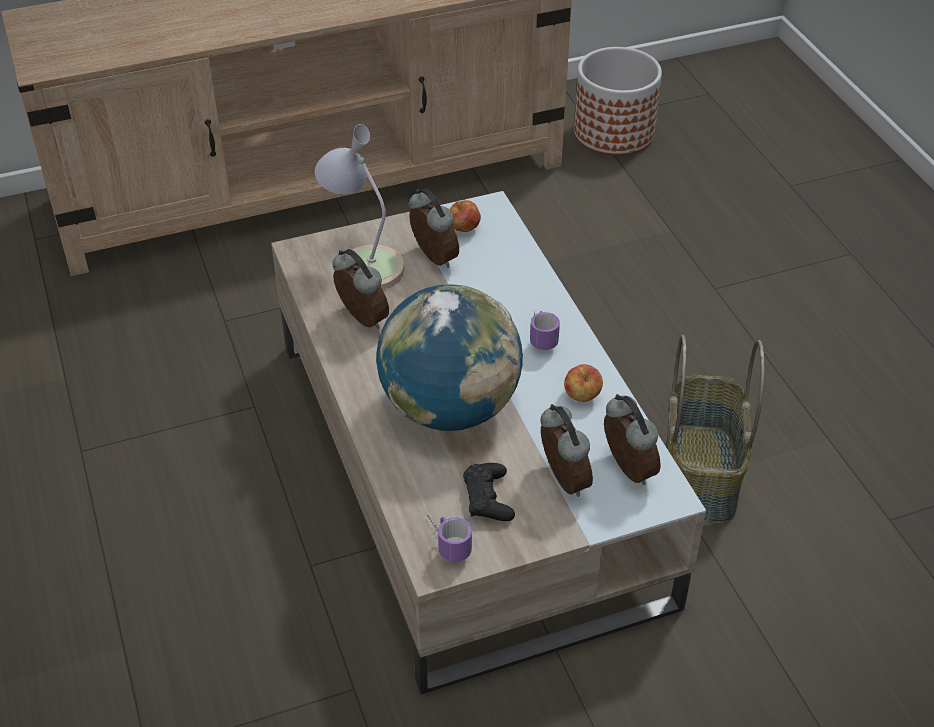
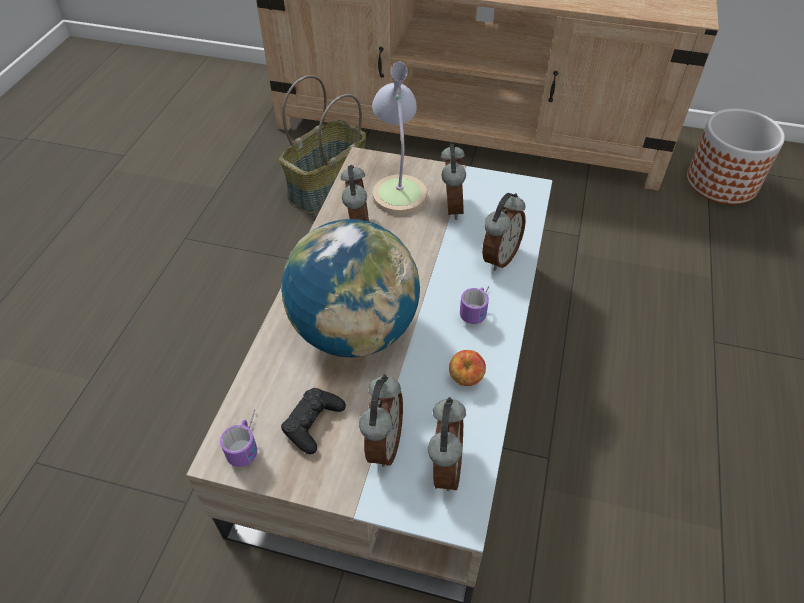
camera: 35 degrees right, 5 degrees up
apple [450,200,481,232] -> none
basket [666,335,765,524] -> basket moved to [279,75,366,213]
none -> alarm clock [482,193,526,271]

